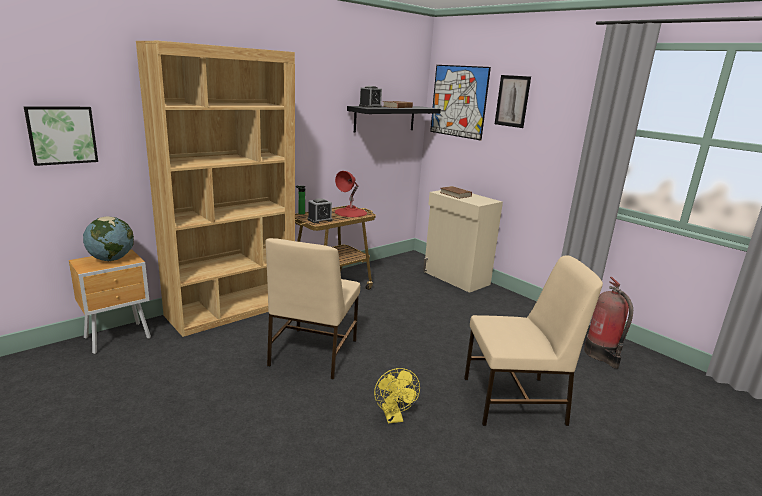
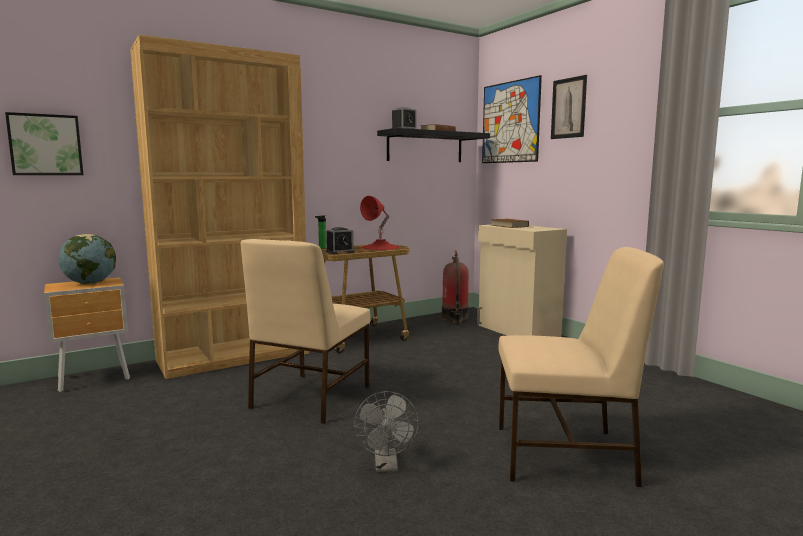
camera: 10 degrees right, 10 degrees down
yellow fan [374,368,420,423] -> grey fan [354,391,419,472]
fire extinguisher [584,277,633,369] -> fire extinguisher moved to [442,250,469,325]

